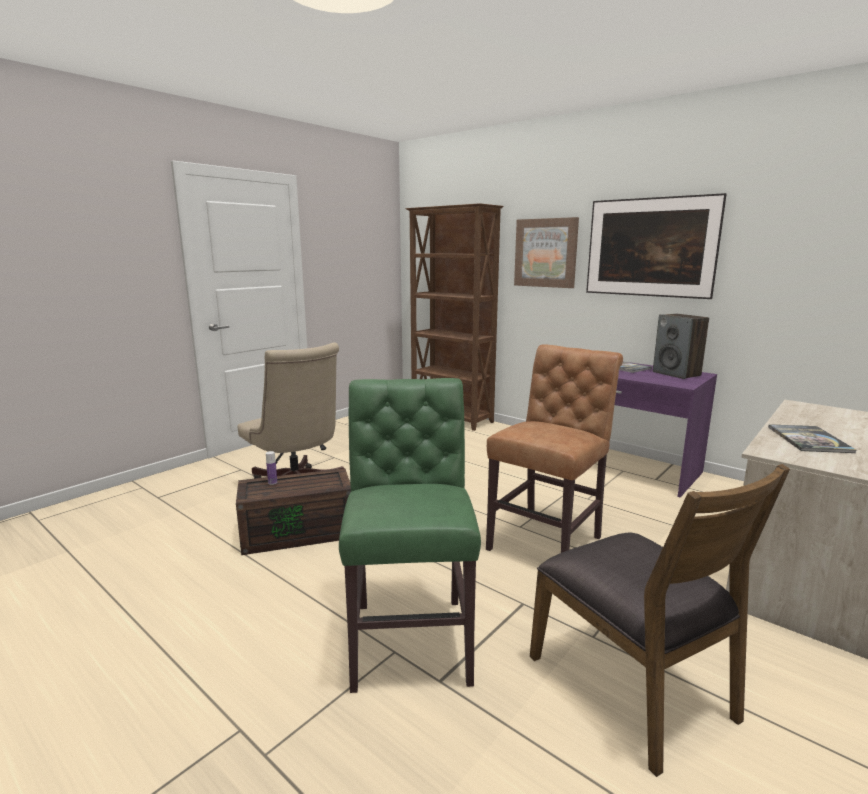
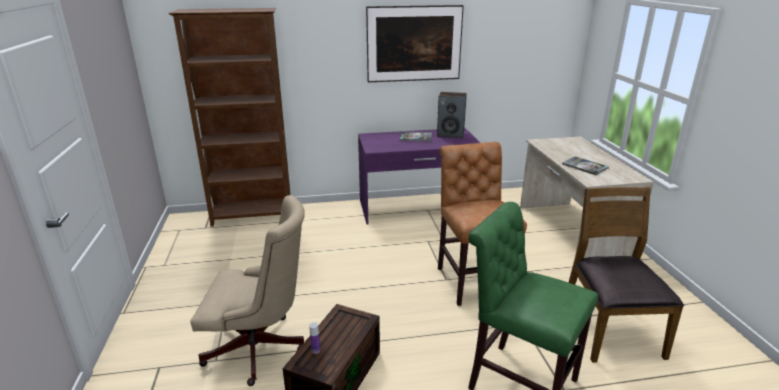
camera: 50 degrees left, 10 degrees up
picture [514,217,579,288] -> none
brown chair [530,464,790,777] -> brown chair turned 105 degrees counterclockwise [568,187,684,363]

